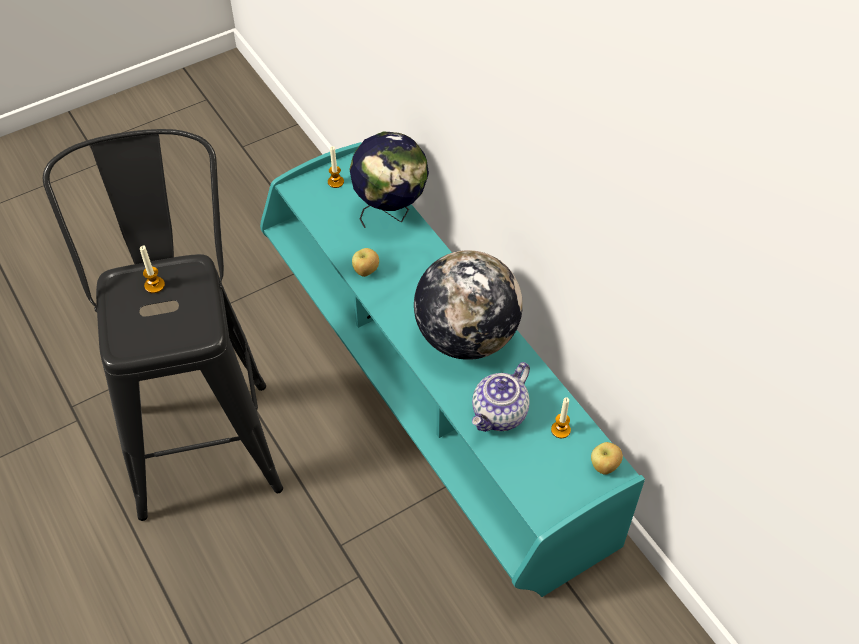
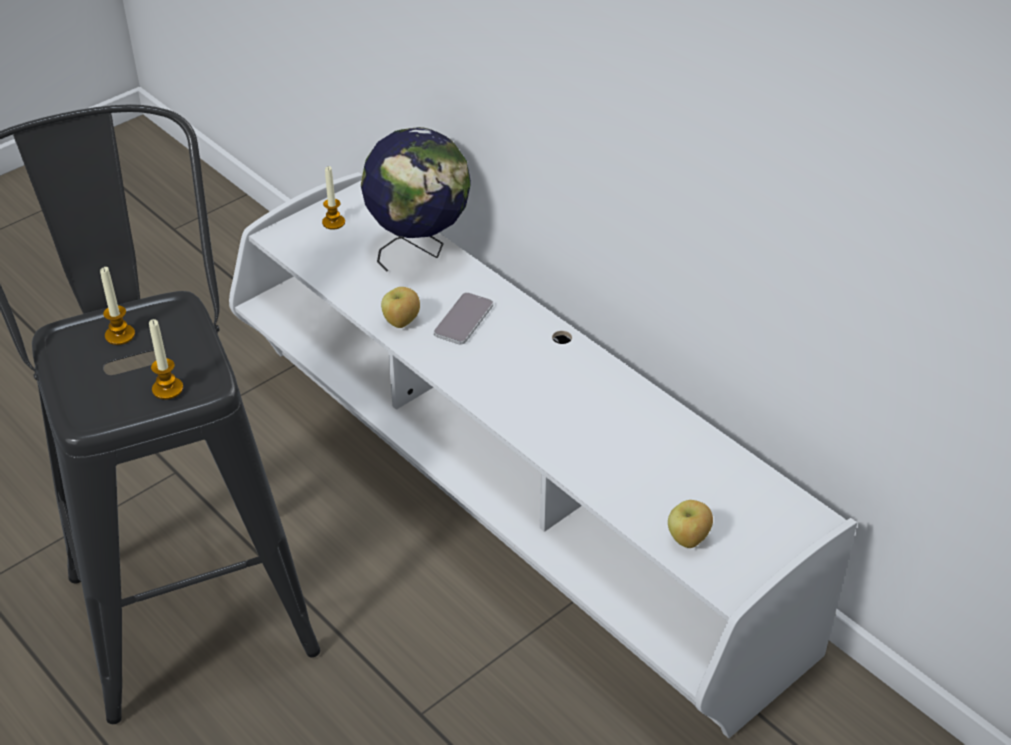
camera: 10 degrees left, 10 degrees down
turquoise tv stand [260,142,645,597] -> white tv stand [229,172,857,738]
globe [414,250,523,360] -> none
teapot [472,362,530,432] -> none
candle [551,397,571,438] -> candle moved to [149,319,183,400]
apple [591,442,623,475] -> apple moved to [668,500,713,548]
none -> phone [434,292,493,344]

